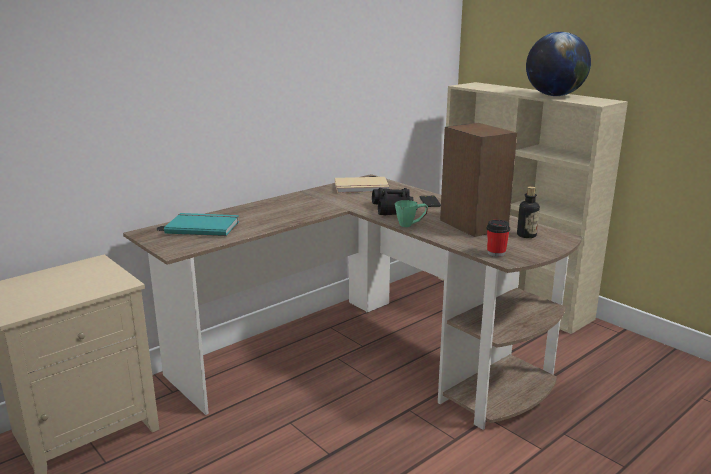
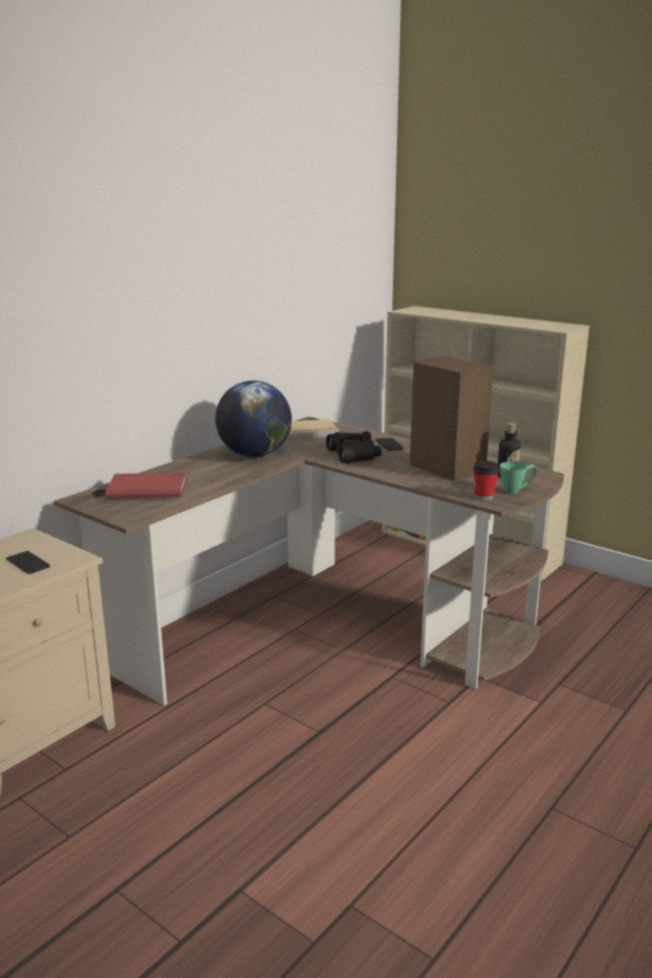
camera: 10 degrees left, 0 degrees up
turquoise book [164,213,239,236] -> red book [105,472,186,499]
green mug [395,200,428,227] -> green mug moved to [500,462,537,494]
globe [526,32,591,96] -> globe moved to [215,380,292,457]
none -> phone [6,551,50,574]

